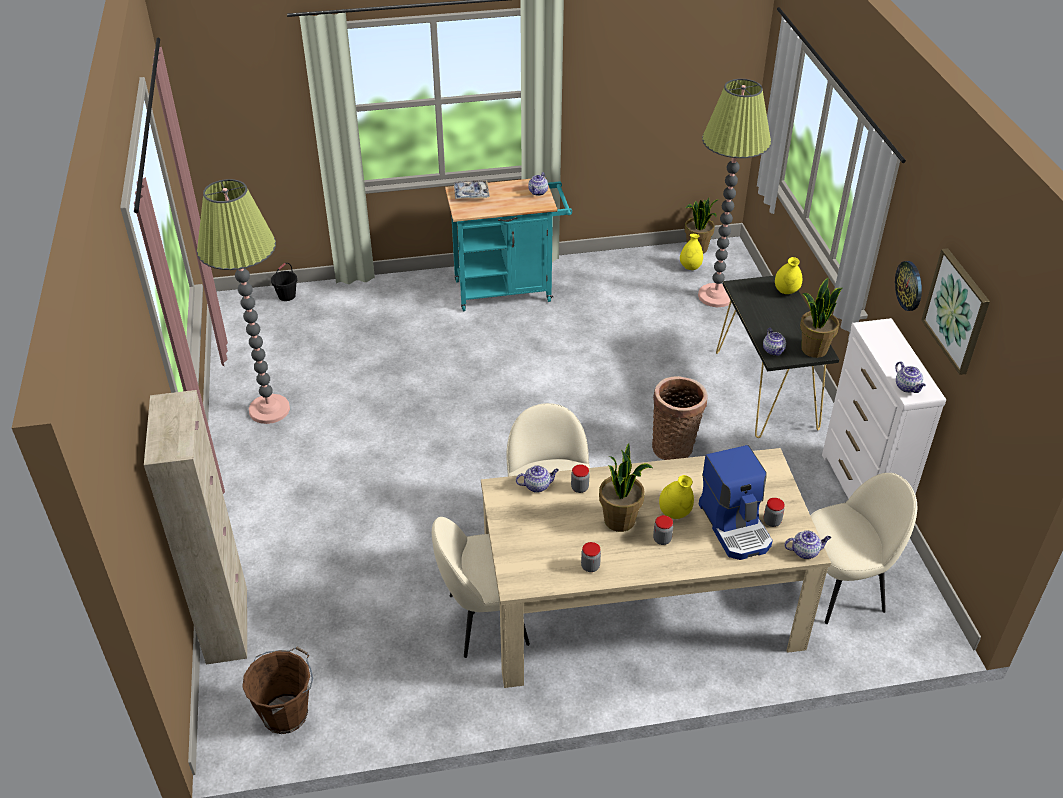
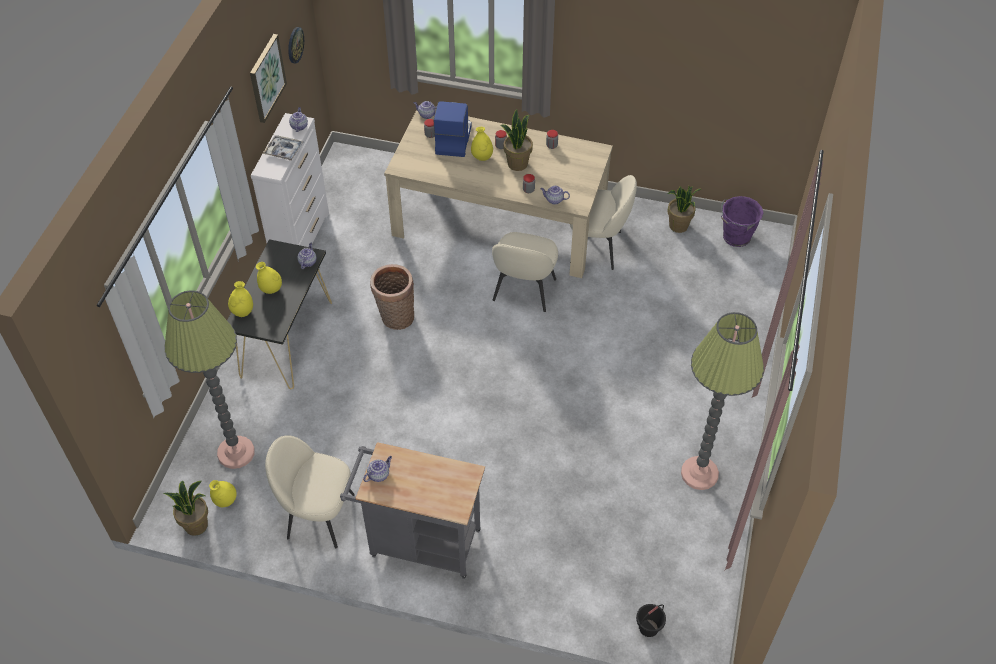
camera: 155 degrees left, 10 degrees up
beige cabinet [144,390,247,665] -> none
brown bucket [242,647,313,734] -> purple bucket [721,196,763,247]
turquoise cart [445,177,572,311] -> grey cart [340,442,485,579]
tray [453,180,490,199] -> tray moved to [263,135,304,161]
potted plant [800,277,842,358] -> potted plant moved to [667,186,701,233]
beige chair [810,473,917,624] -> beige chair moved to [265,435,355,548]
wall clock [895,261,922,311] -> wall clock moved to [288,27,304,64]
none -> yellow vase [256,262,282,294]

